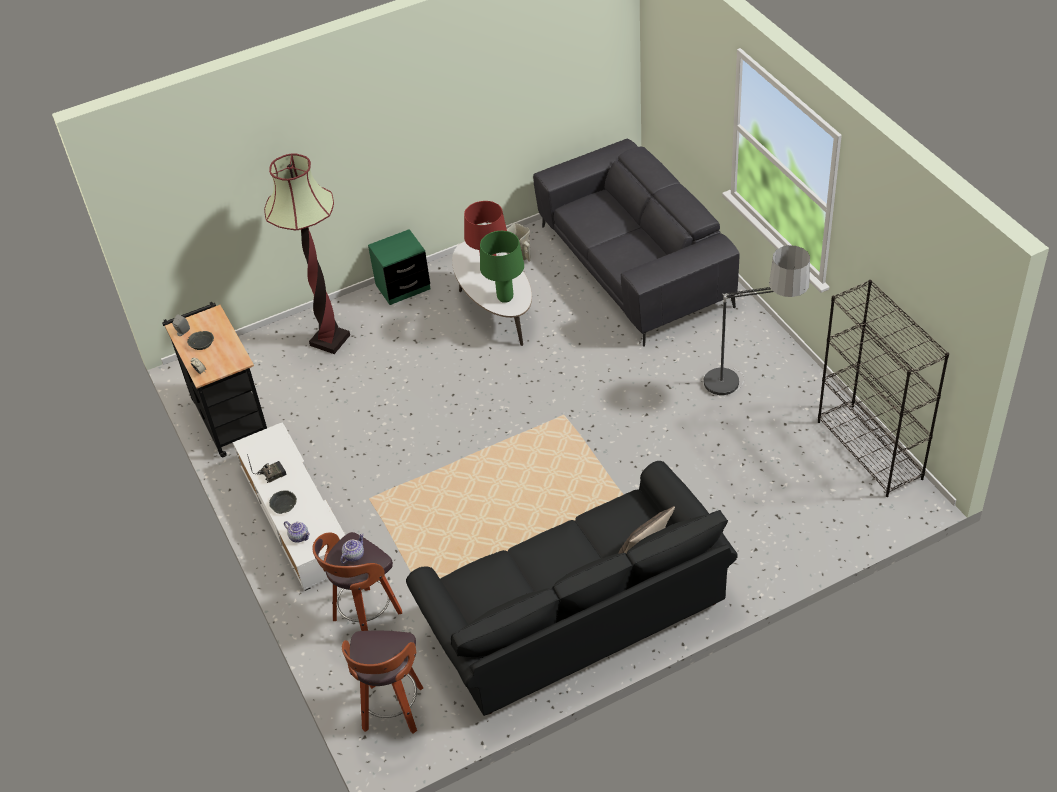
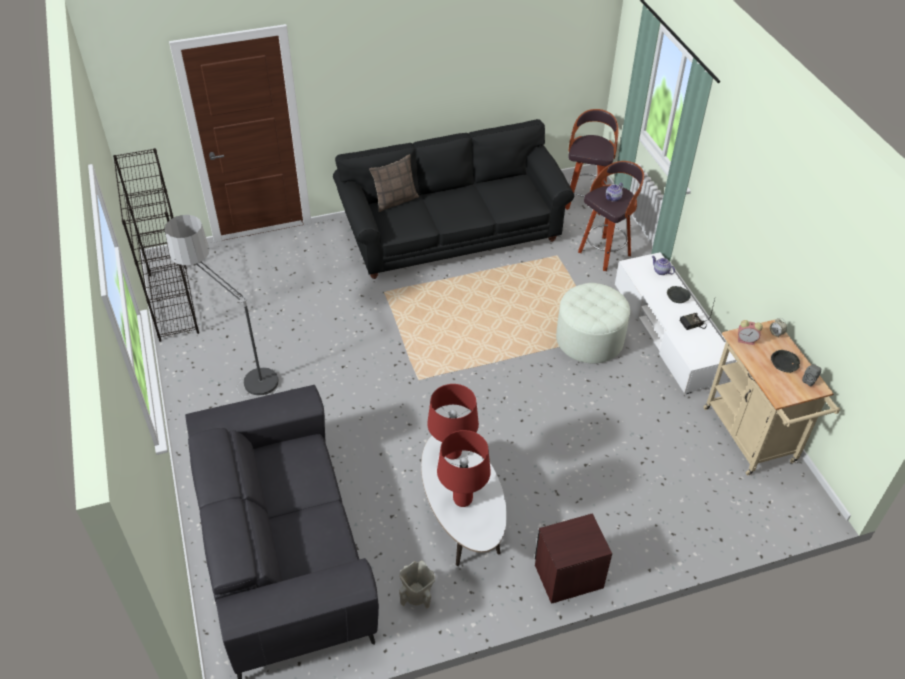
camera: 175 degrees left, 0 degrees up
black cart [162,302,267,457] -> beige cart [703,320,840,476]
floor lamp [264,153,350,354] -> none
green nightstand [368,229,431,305] -> brown nightstand [535,513,612,604]
green table lamp [480,231,524,303] -> red table lamp [427,384,479,459]
none -> white ottoman [556,283,630,363]
none -> alarm clock [738,320,763,345]

